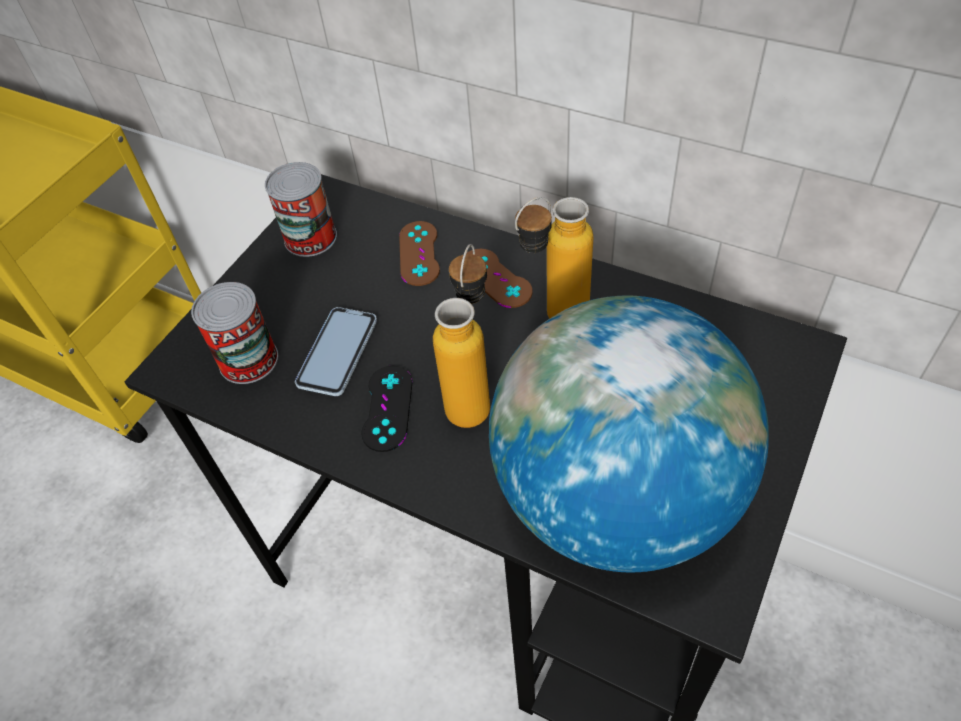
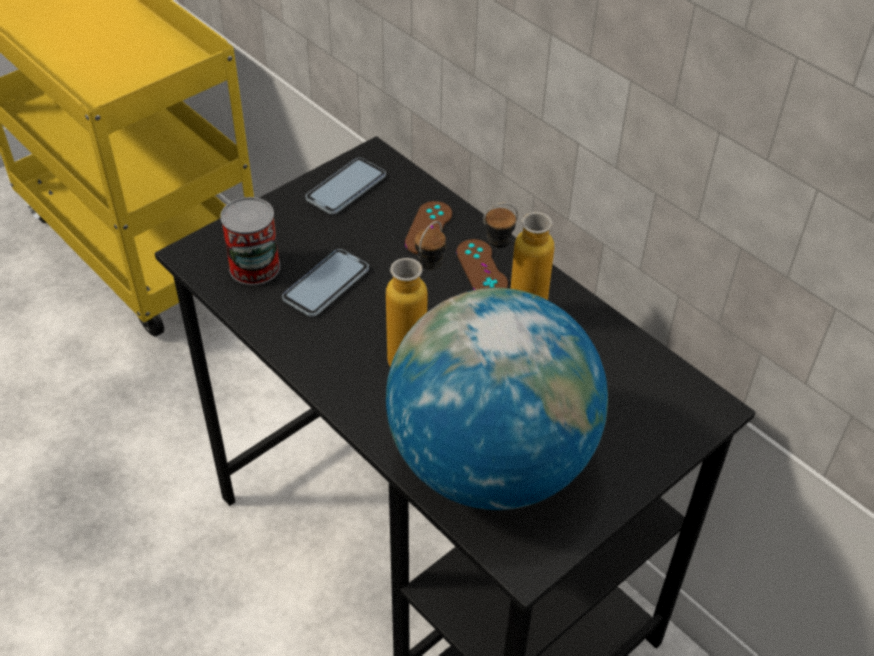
camera: 15 degrees right, 5 degrees down
can [265,162,337,257] -> phone [306,158,386,214]
black game controller [361,366,413,452] -> none

